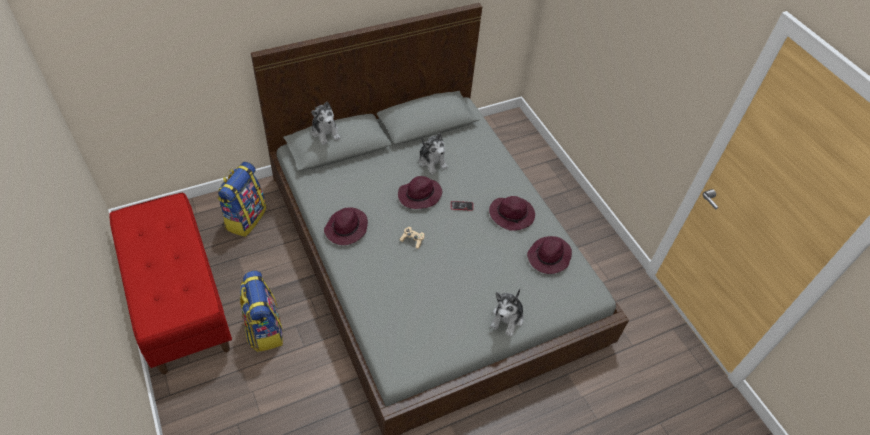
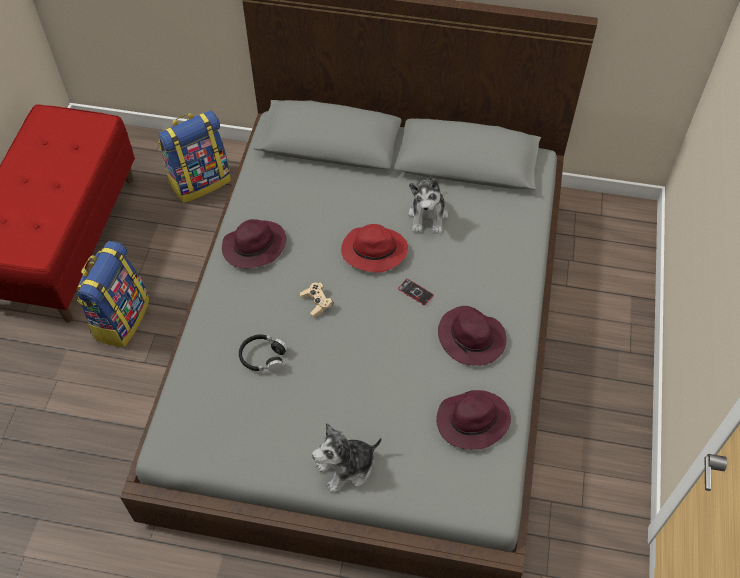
camera: 40 degrees right, 5 degrees up
plush toy [311,102,340,145] -> none
purple hat [398,176,442,209] -> red hat [341,224,408,273]
none -> black headphones [239,335,288,372]

